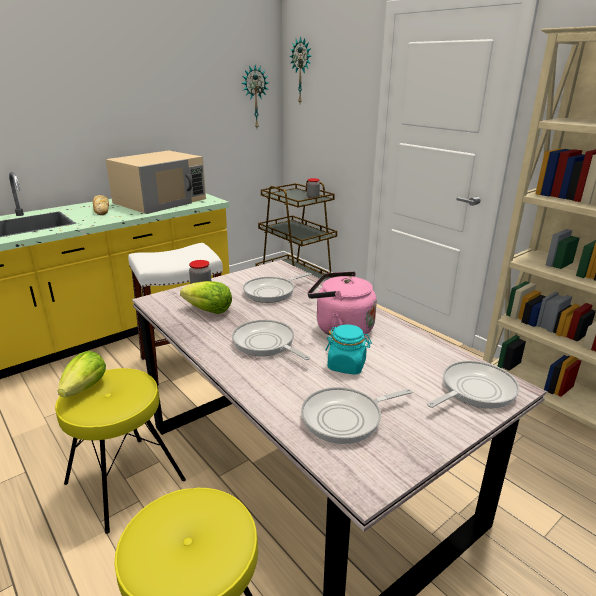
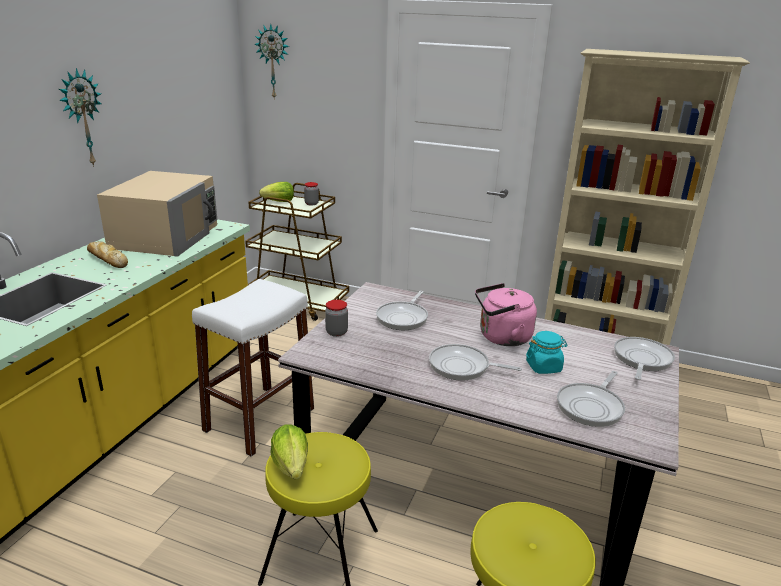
camera: 30 degrees left, 0 degrees up
lettuce [180,281,232,314] -> lettuce moved to [259,182,294,202]
wall clock [242,65,269,128] -> wall clock moved to [59,68,101,167]

